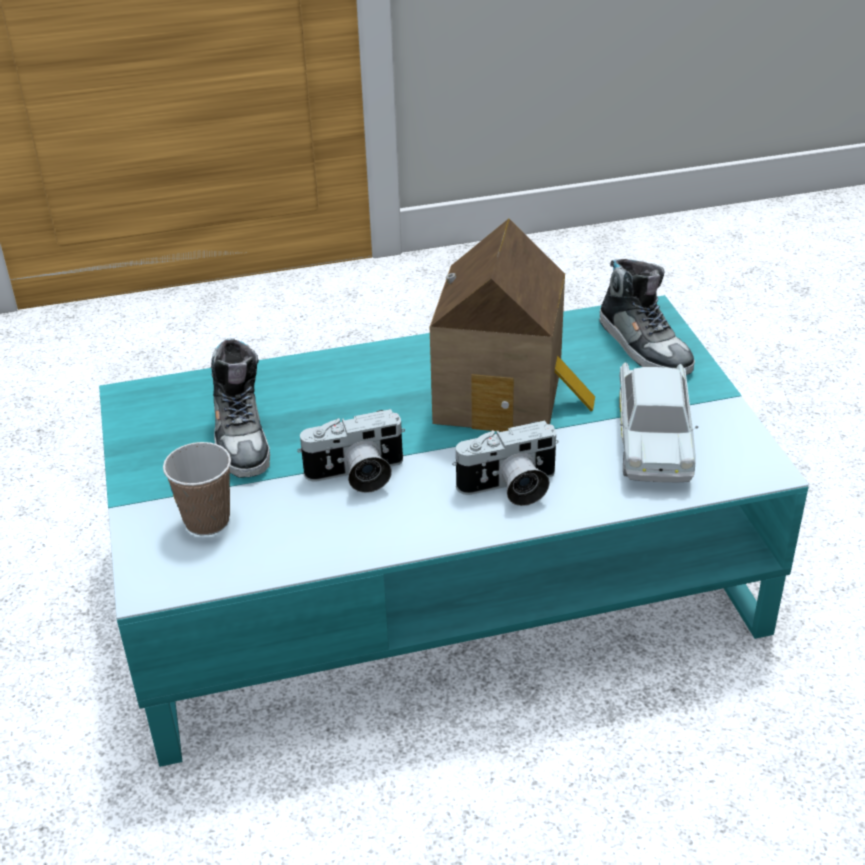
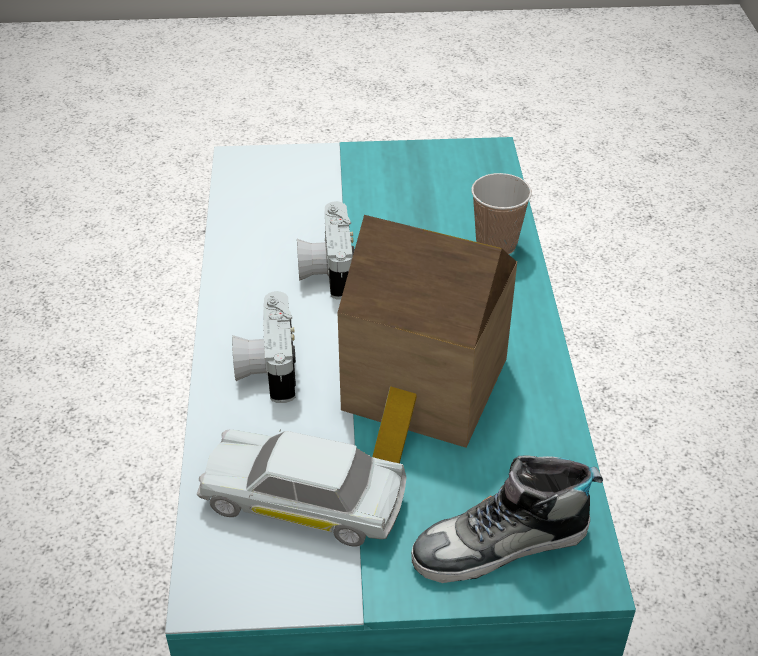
camera: 100 degrees right, 5 degrees up
cup [163,442,231,535] -> cup moved to [471,173,532,254]
shoe [211,339,270,478] -> none

